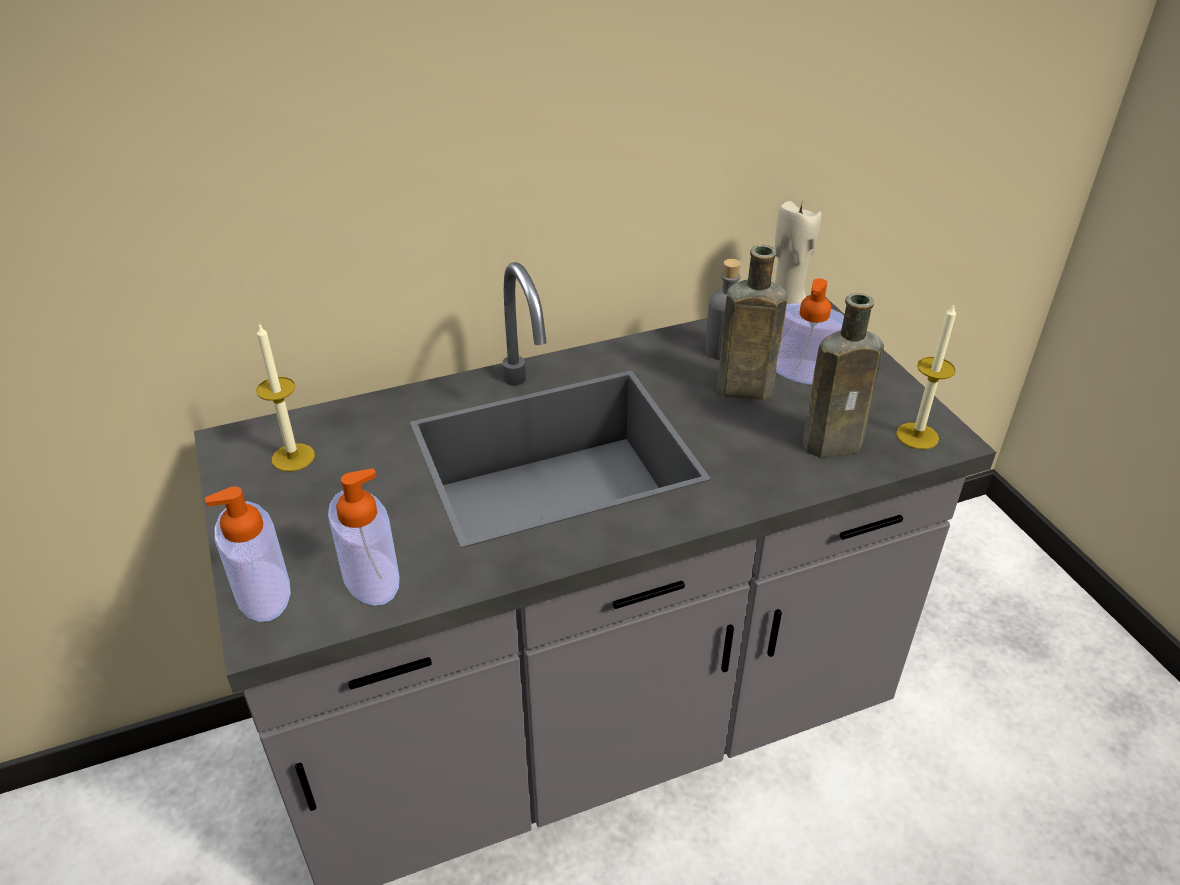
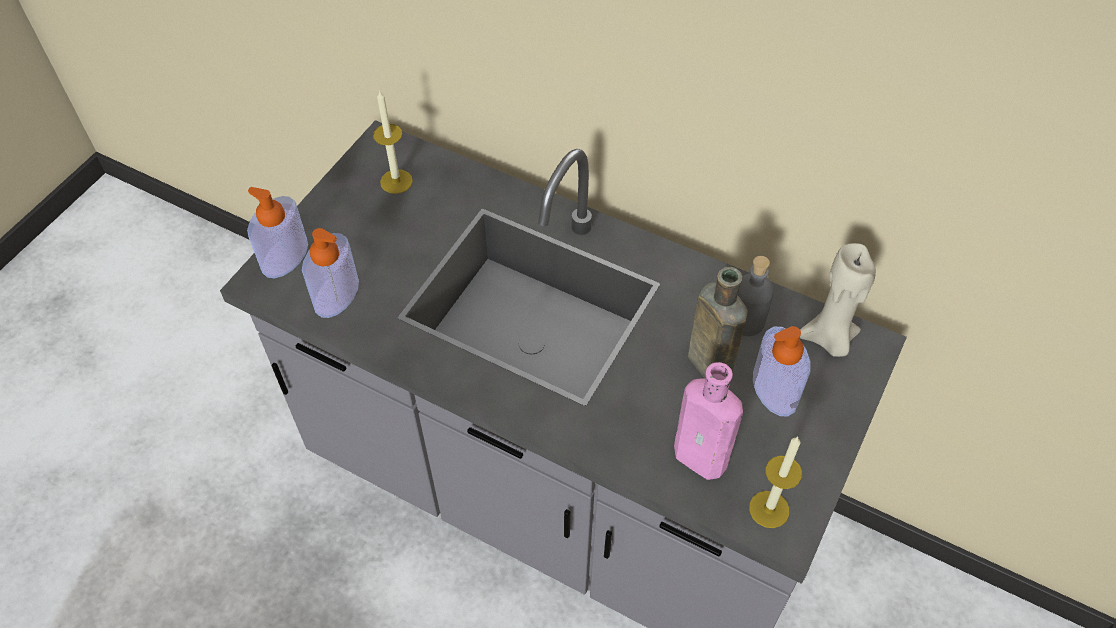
camera: 50 degrees right, 15 degrees up
brown bottle [803,293,884,458] -> pink bottle [674,362,743,480]

